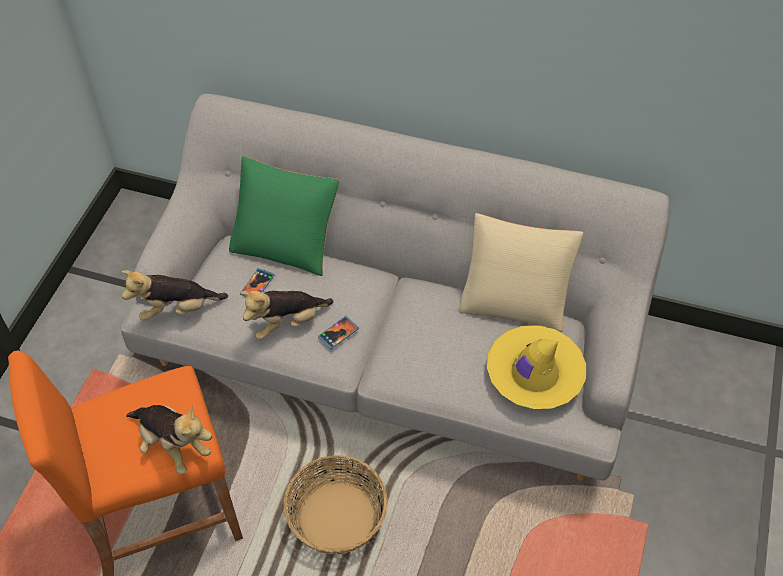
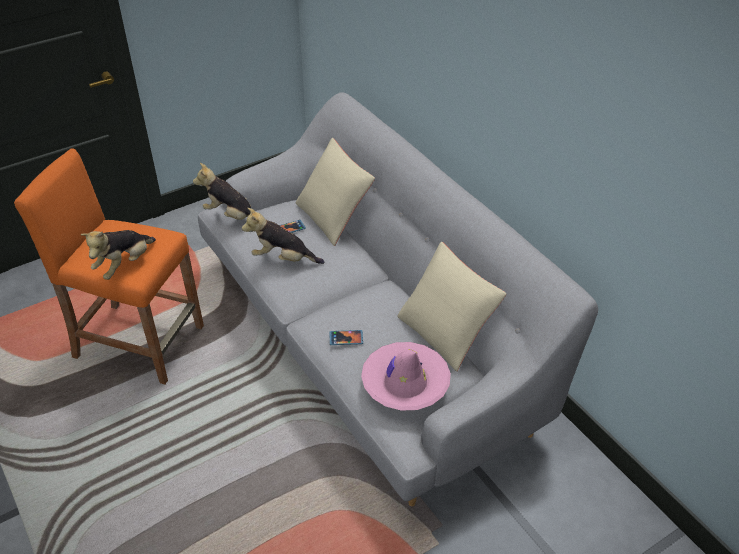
camera: 40 degrees right, 10 degrees down
plush toy [126,405,212,474] -> plush toy turned 45 degrees clockwise [81,230,156,280]
green pillow [229,156,340,276] -> beige pillow [296,138,375,246]
basket [284,455,388,555] -> none
phone [318,316,359,349] -> phone moved to [330,330,363,345]
yellow hat [487,325,586,409] -> pink hat [361,342,451,411]

